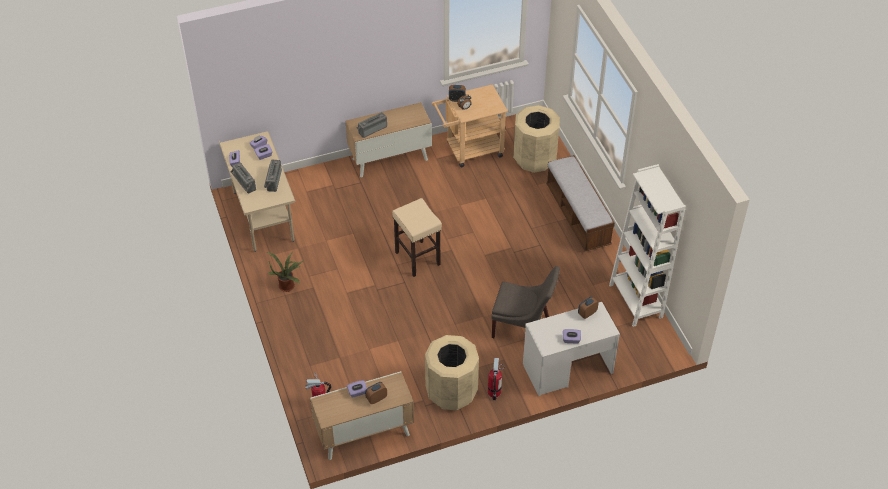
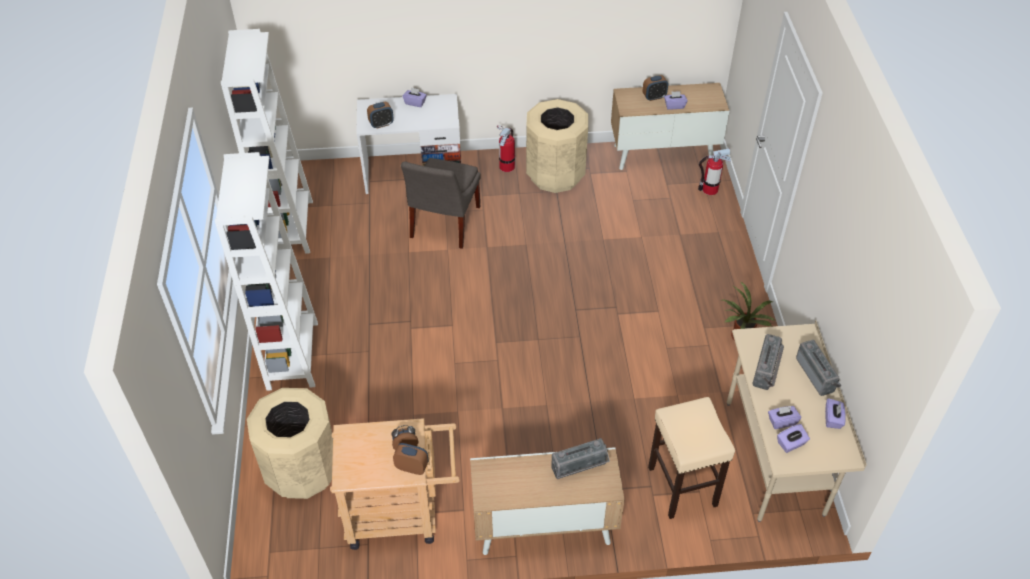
camera: 165 degrees left, 0 degrees up
beige stool [392,198,442,277] -> beige stool moved to [648,397,735,519]
grey chair [491,266,560,338] -> grey chair turned 105 degrees counterclockwise [401,158,481,249]
bench [546,155,615,251] -> white bookcase [215,152,318,391]

